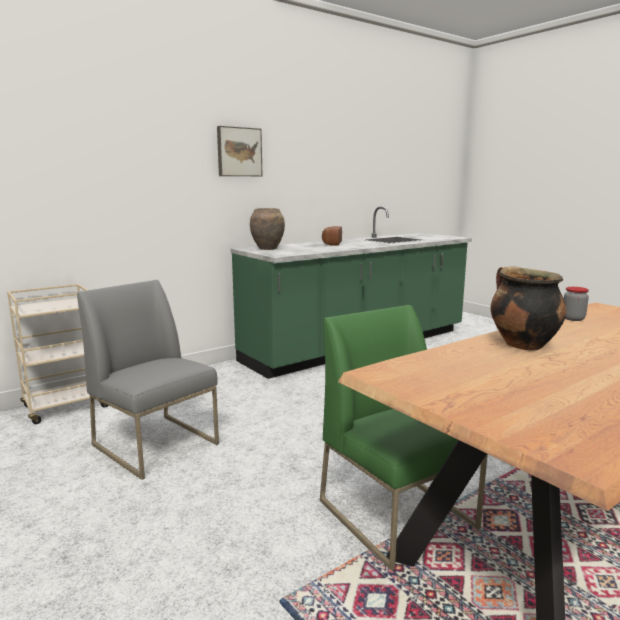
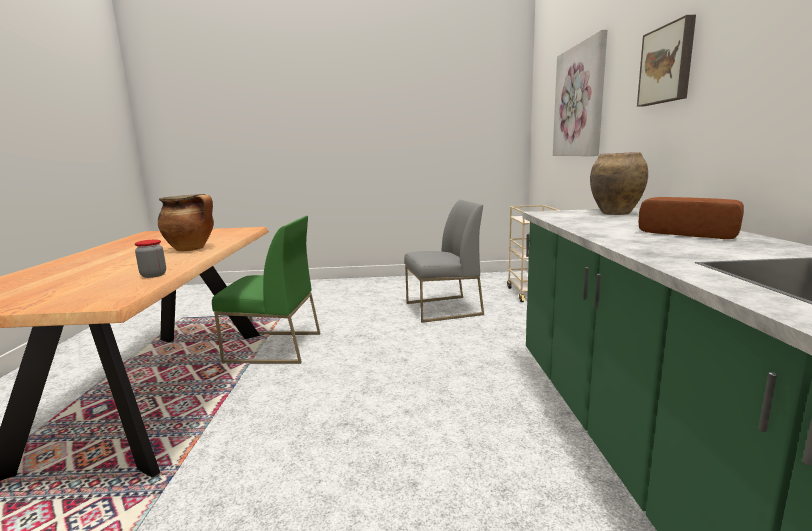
camera: 125 degrees right, 0 degrees up
none -> picture [553,29,607,156]

